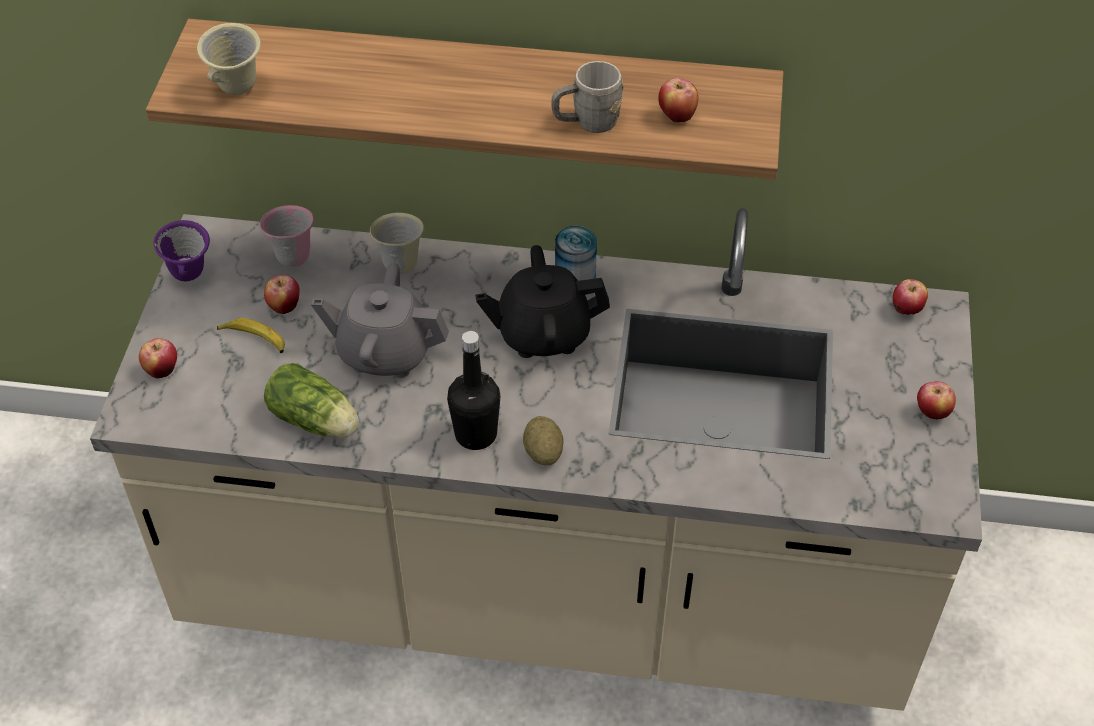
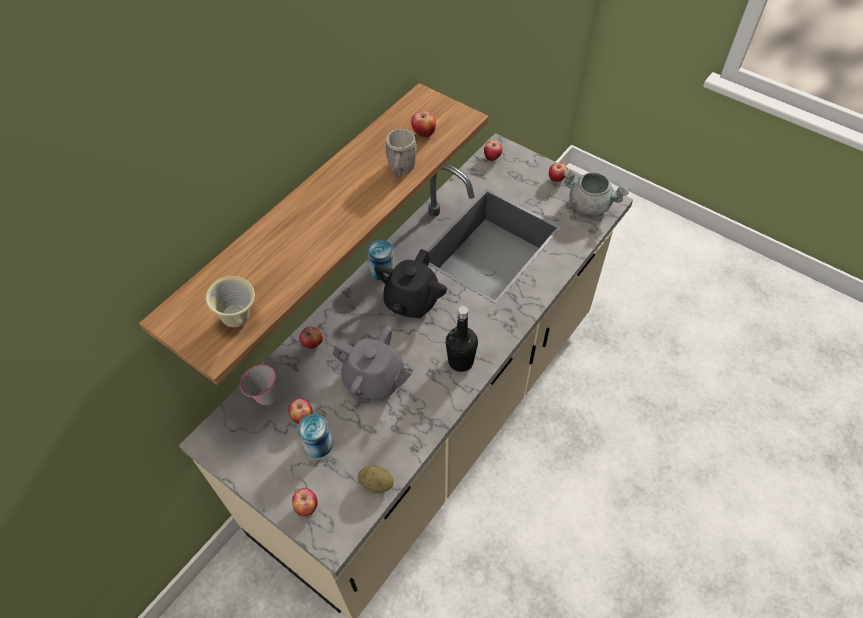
camera: 60 degrees left, 5 degrees up
purple mug [153,220,210,281] -> none
banana [217,318,285,353] -> can [298,414,333,458]
lettuce [264,363,359,438] -> none
grey teapot [311,263,449,378] -> grey teapot turned 105 degrees counterclockwise [333,326,414,400]
beige mug [370,213,425,275] -> apple [299,326,323,349]
potato [523,416,564,465] -> potato moved to [358,466,394,493]
none -> grey cooking pot [563,170,630,215]

